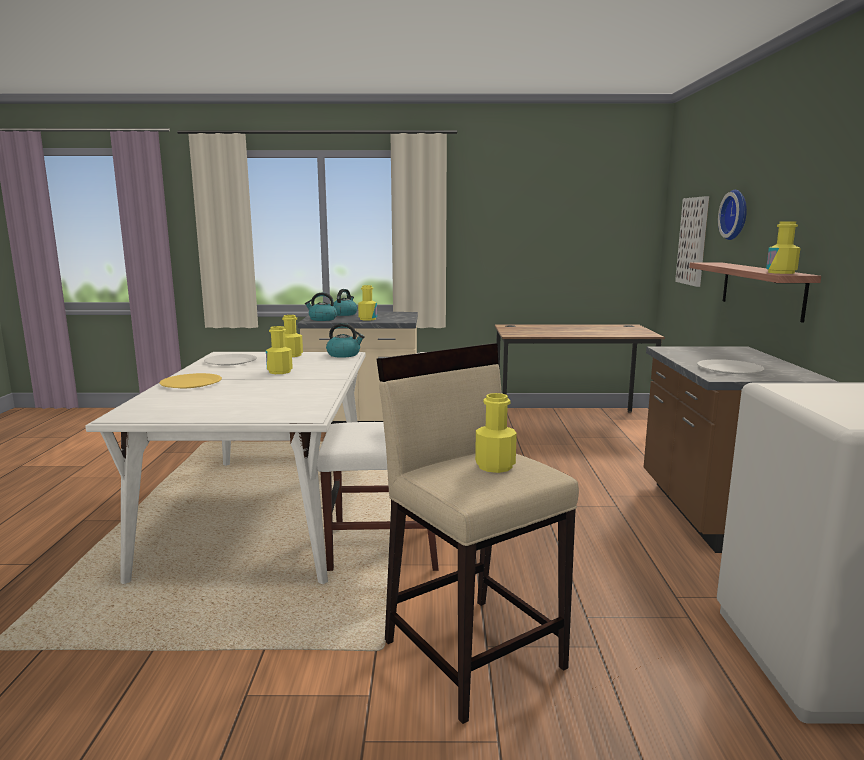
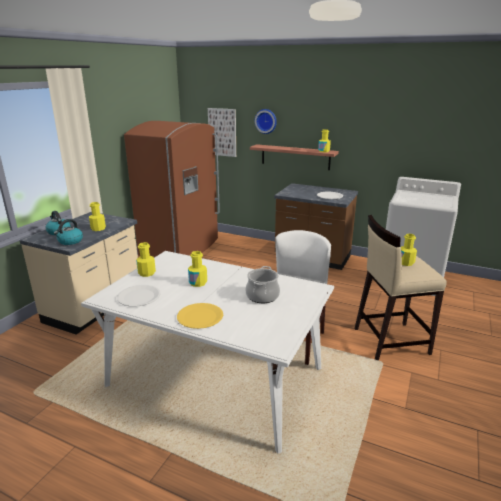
camera: 65 degrees left, 10 degrees up
kettle [326,323,365,358] -> none
brown desk [495,325,665,413] -> brown fridge [124,121,220,257]
none -> cooking pot [245,266,280,303]

